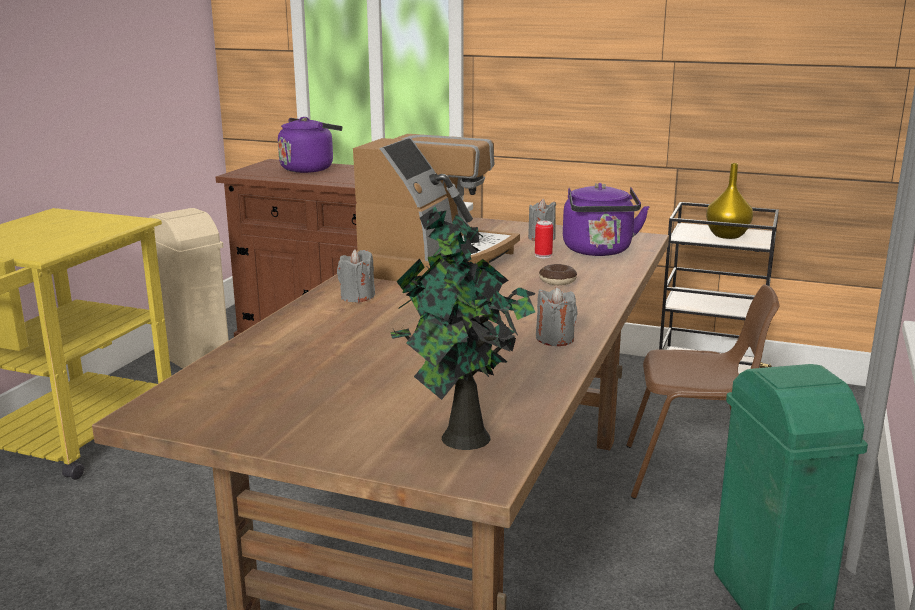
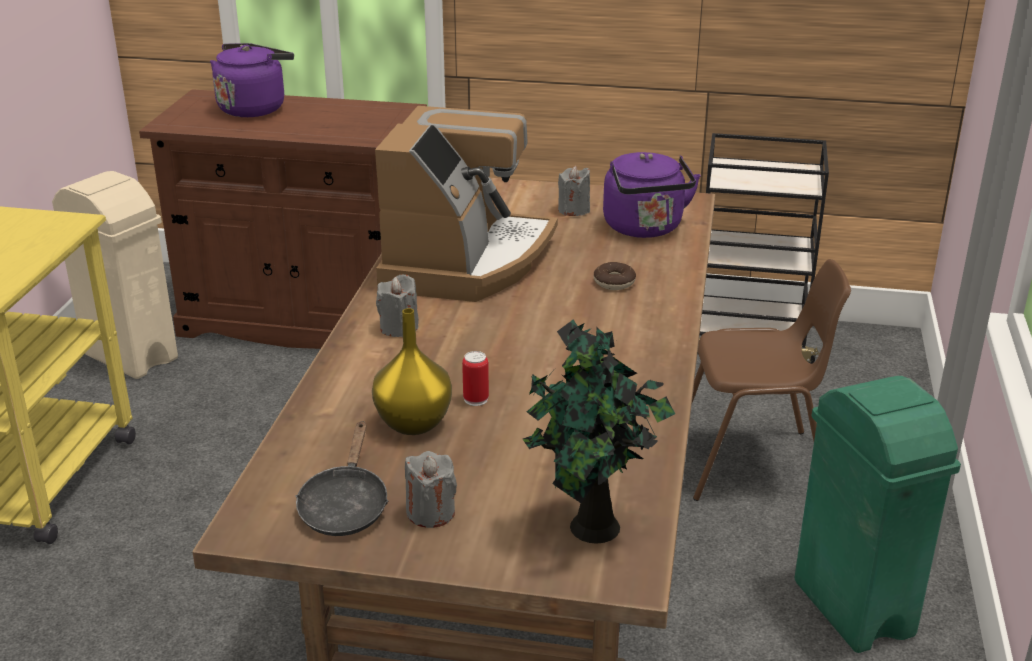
camera: 10 degrees left, 10 degrees up
can [535,221,553,258] -> can moved to [462,351,489,406]
grey candle [536,287,578,346] -> grey candle moved to [405,451,457,528]
yellow vase [706,163,753,239] -> yellow vase moved to [372,308,452,435]
none -> black frying pan [295,421,388,536]

